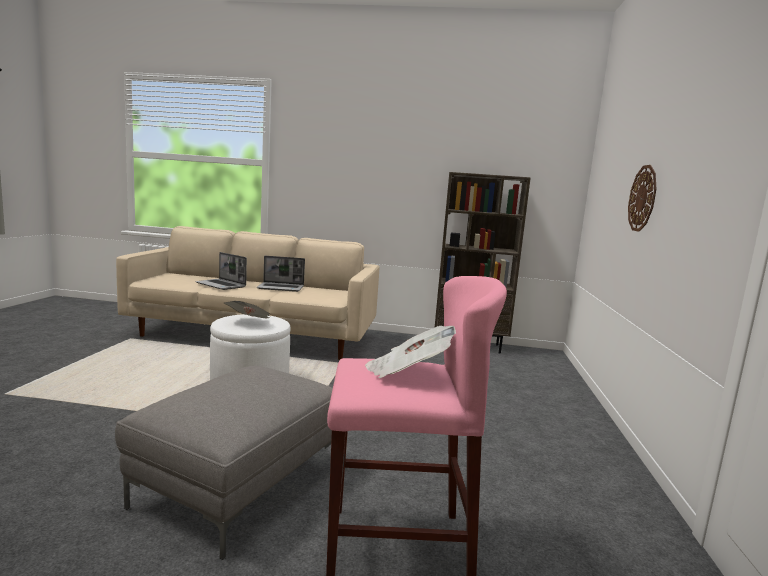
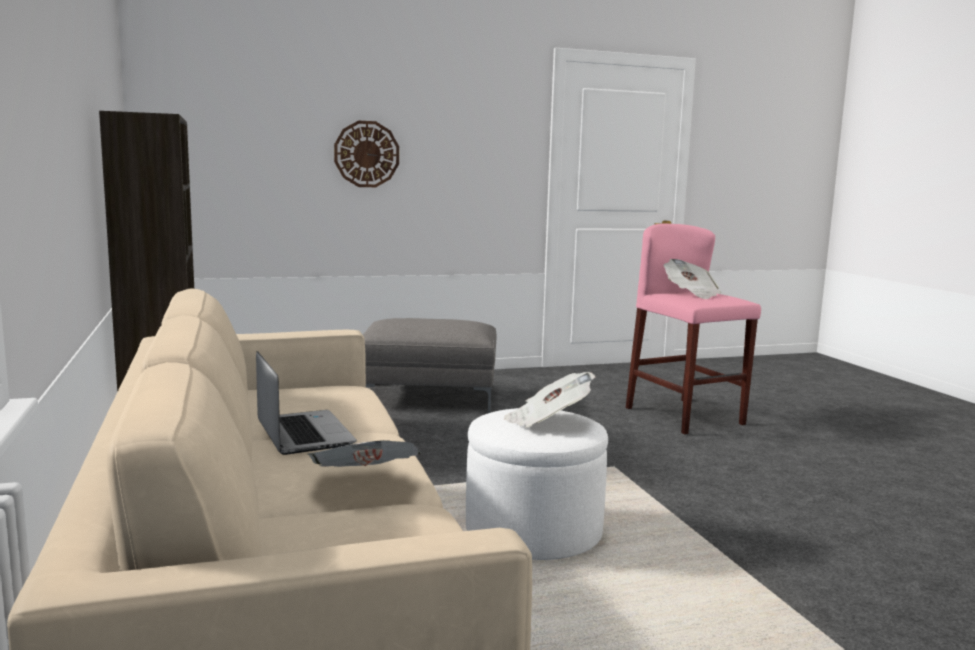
camera: 115 degrees left, 0 degrees up
grey ottoman [115,366,333,560] -> grey ottoman moved to [363,318,496,413]
laptop [195,252,247,290] -> newspaper [307,440,421,467]

